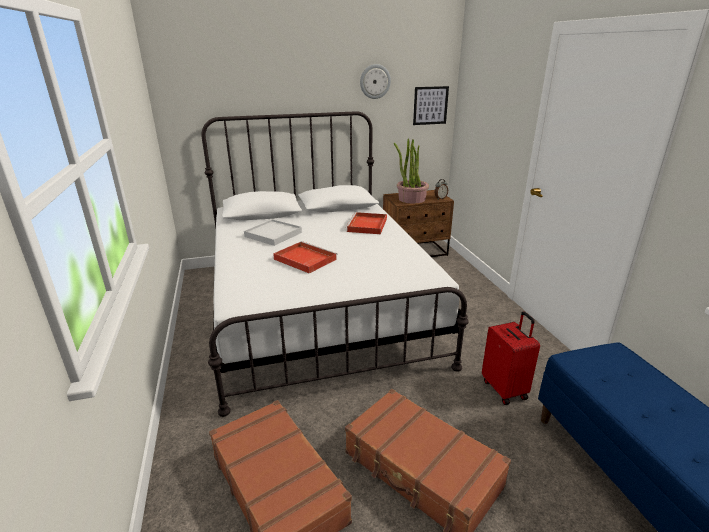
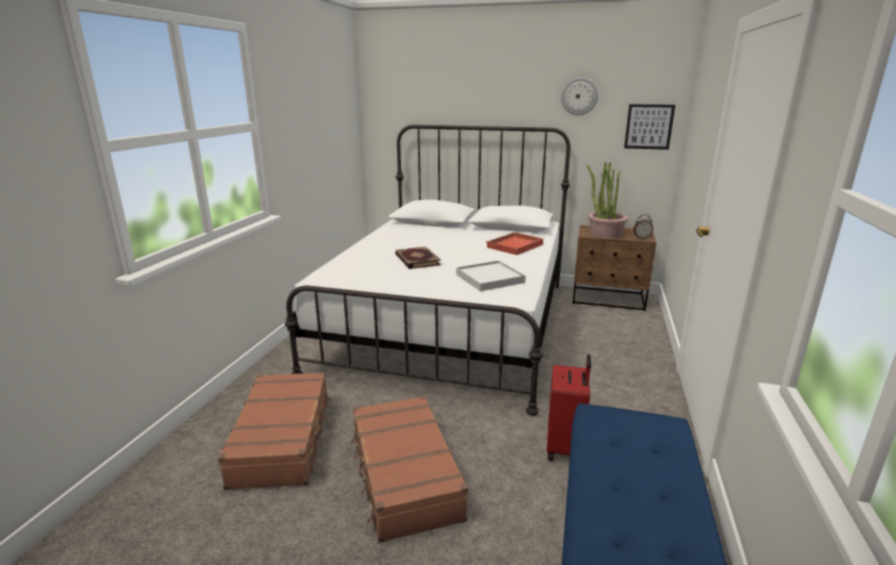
camera: 30 degrees right, 5 degrees down
white tray [244,219,302,246] -> white tray moved to [456,260,526,291]
red tray [273,241,337,274] -> book [395,246,441,269]

